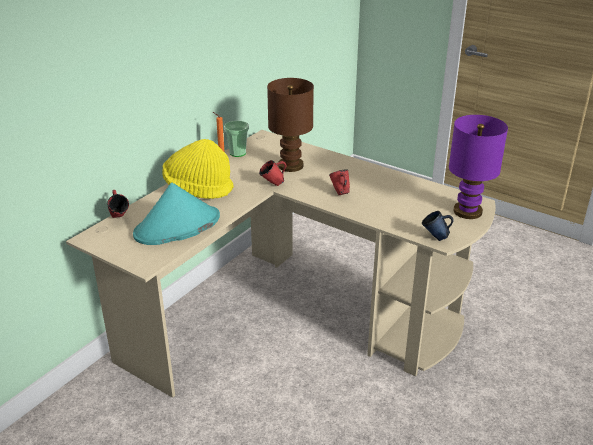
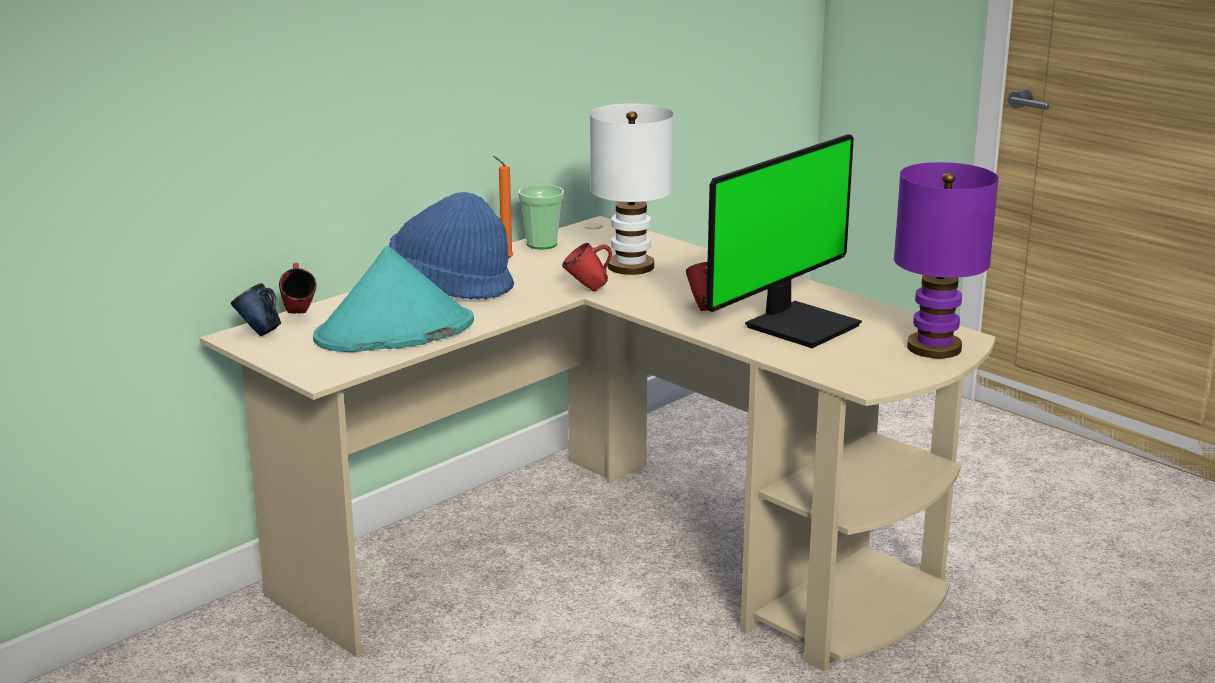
camera: 10 degrees right, 10 degrees down
yellow hat [162,139,234,199] -> blue hat [389,192,514,300]
brown table lamp [267,78,314,172] -> white table lamp [590,103,674,275]
blue mug [422,211,454,241] -> blue mug moved to [231,283,281,336]
none -> monitor [706,134,862,348]

